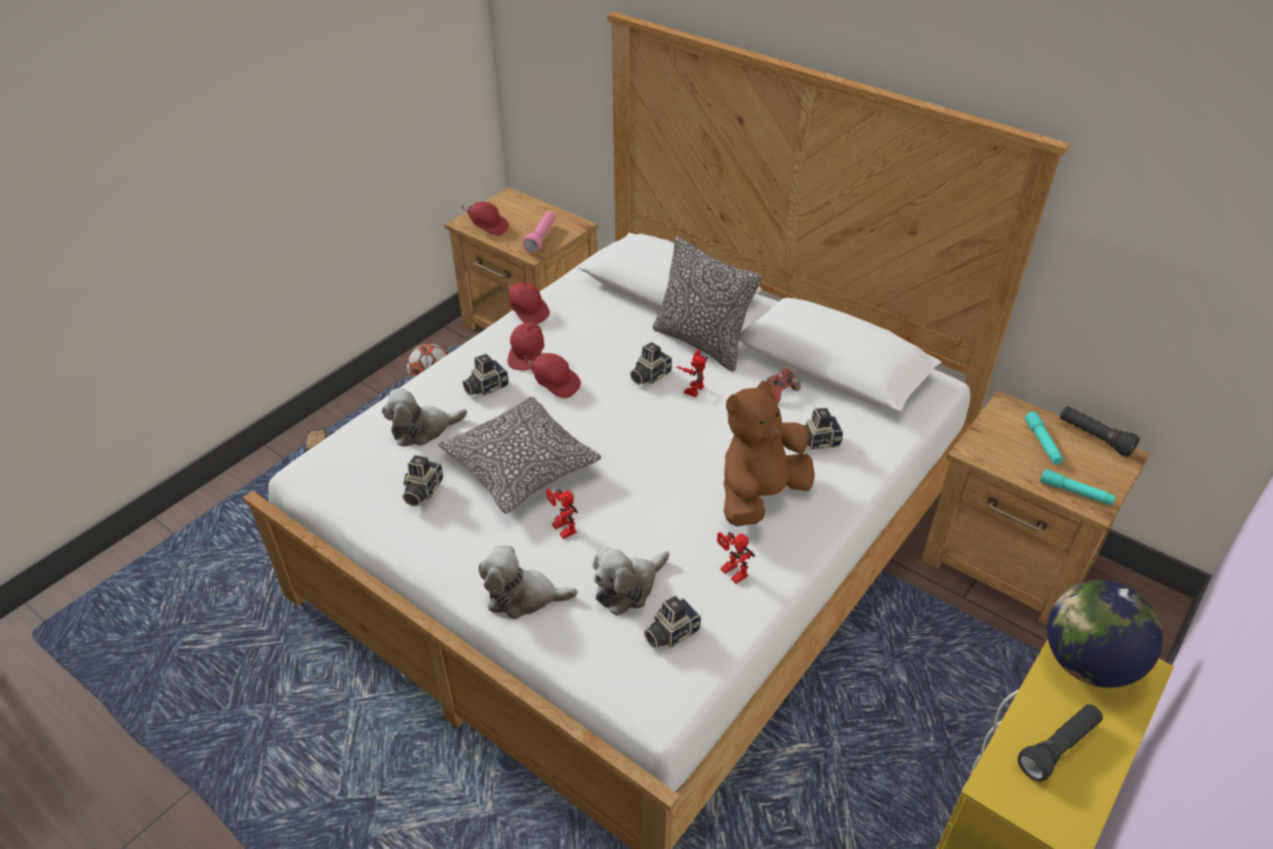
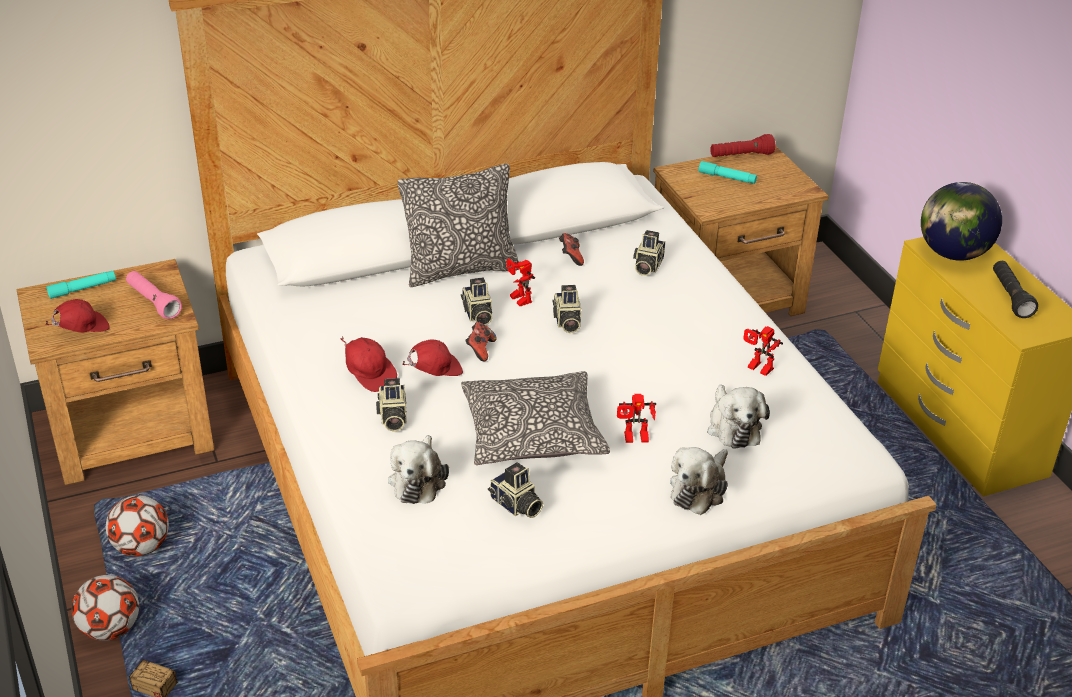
camera: 60 degrees left, 5 degrees down
red cap [506,281,550,325] -> none
camera [644,596,701,649] -> camera moved to [553,285,581,333]
toy robot [717,532,755,584] -> toy robot turned 45 degrees clockwise [743,326,783,376]
brown plush toy [724,381,815,526] -> none
turquoise flashlight [1040,469,1116,506] -> turquoise flashlight moved to [47,271,116,299]
black flashlight [1060,406,1140,457] -> red flashlight [710,134,775,157]
none -> football [71,575,139,641]
none -> game controller [465,322,497,361]

